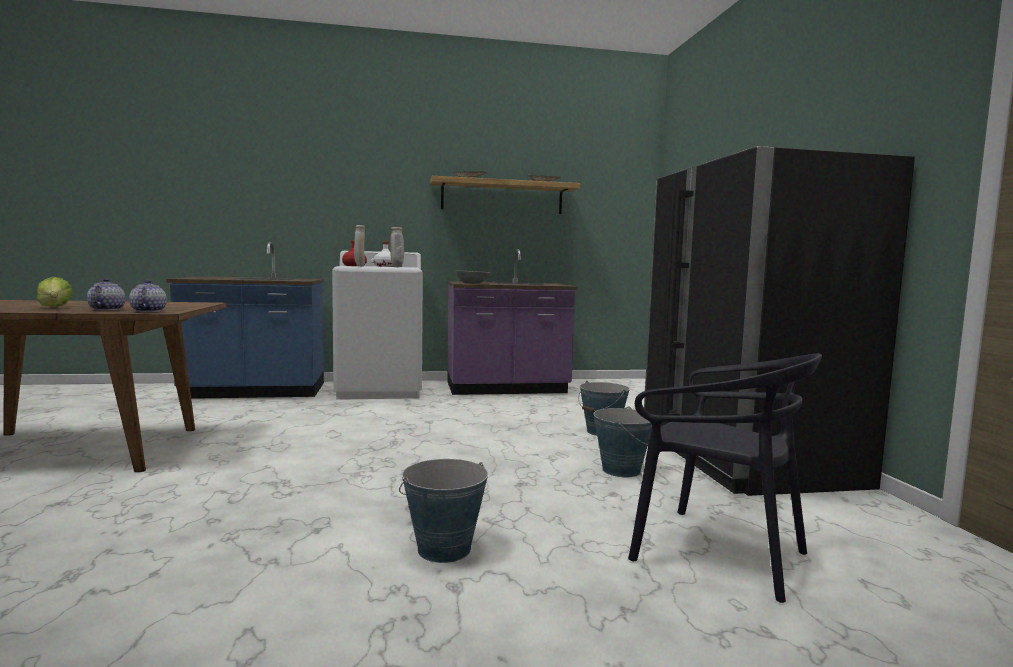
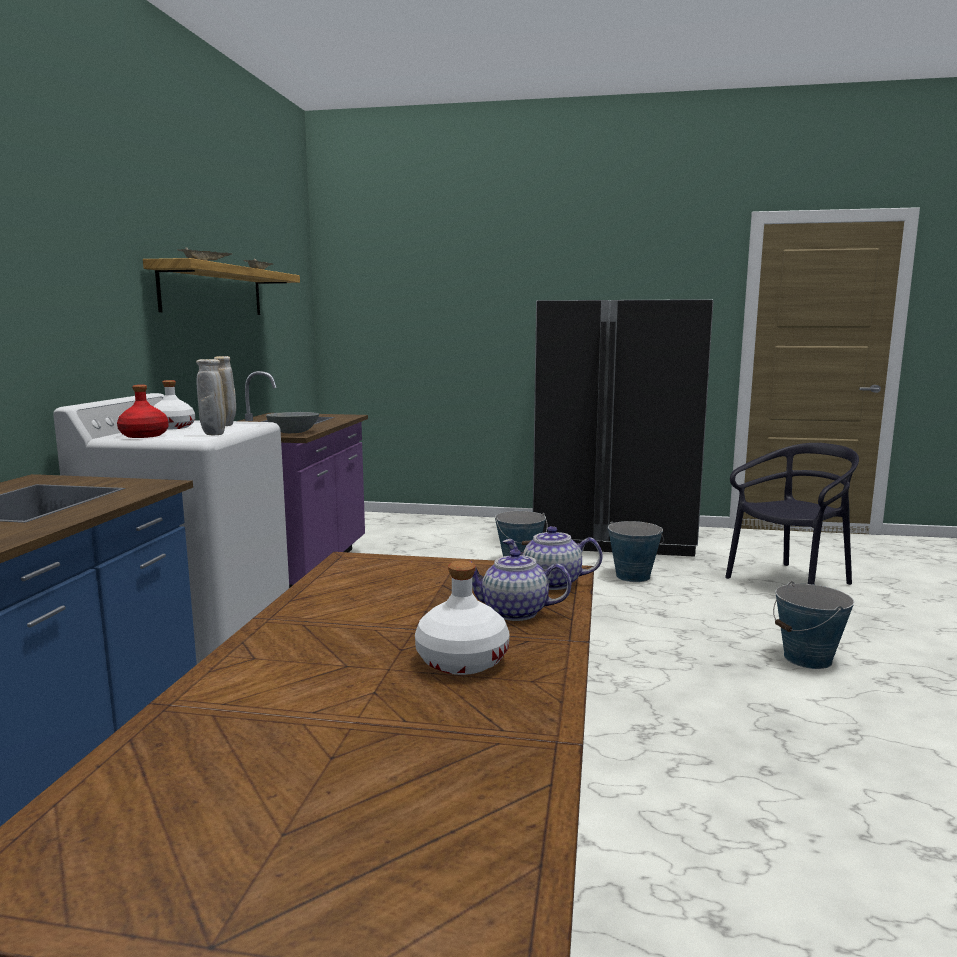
camera: 70 degrees left, 5 degrees up
lettuce [37,277,73,307] -> white bottle [415,561,509,675]

